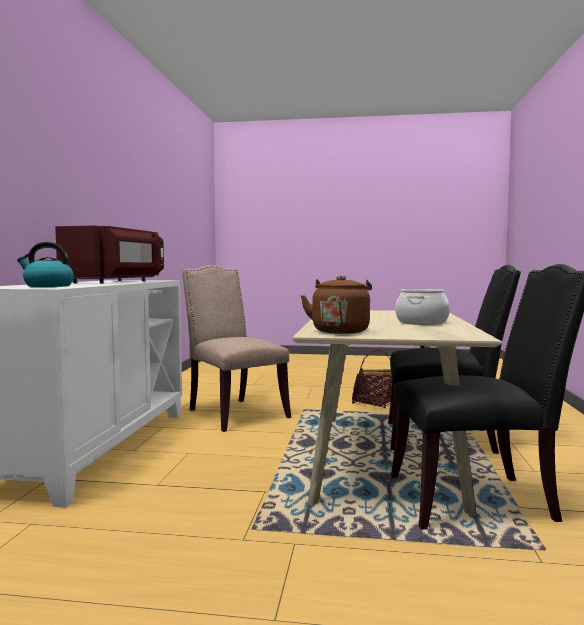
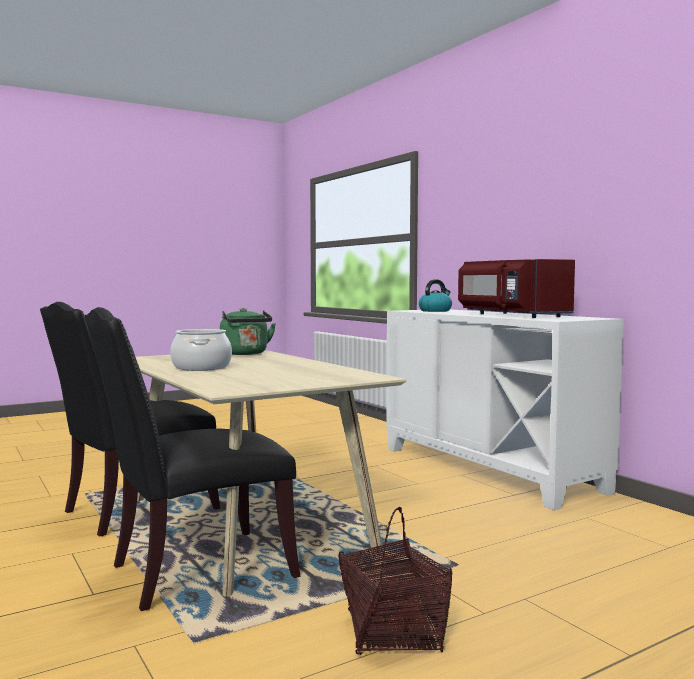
camera: 140 degrees right, 0 degrees up
beige chair [182,265,291,432] -> none
brown kettle [301,276,372,334] -> green kettle [220,308,276,355]

